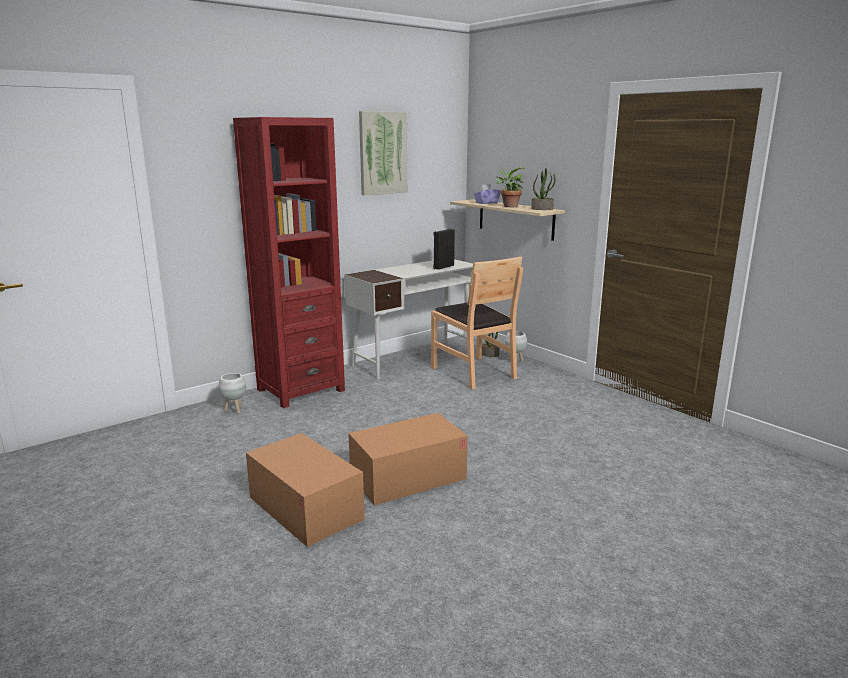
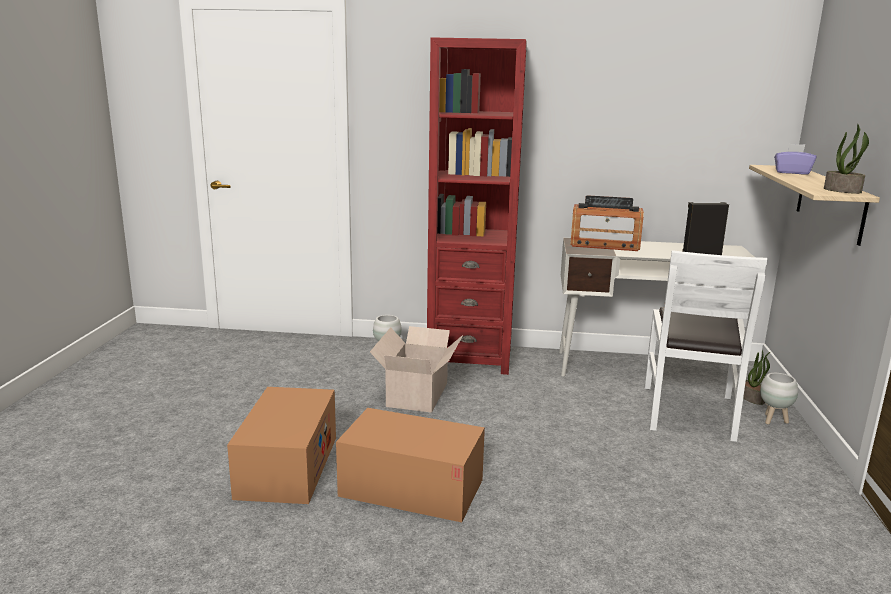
camera: 45 degrees right, 0 degrees up
picture [359,111,408,196] -> none
brown chair [431,257,523,389] -> white chair [644,250,767,442]
potted plant [496,167,525,207] -> none
none -> cardboard box [370,326,463,413]
none -> radio [570,195,644,251]

